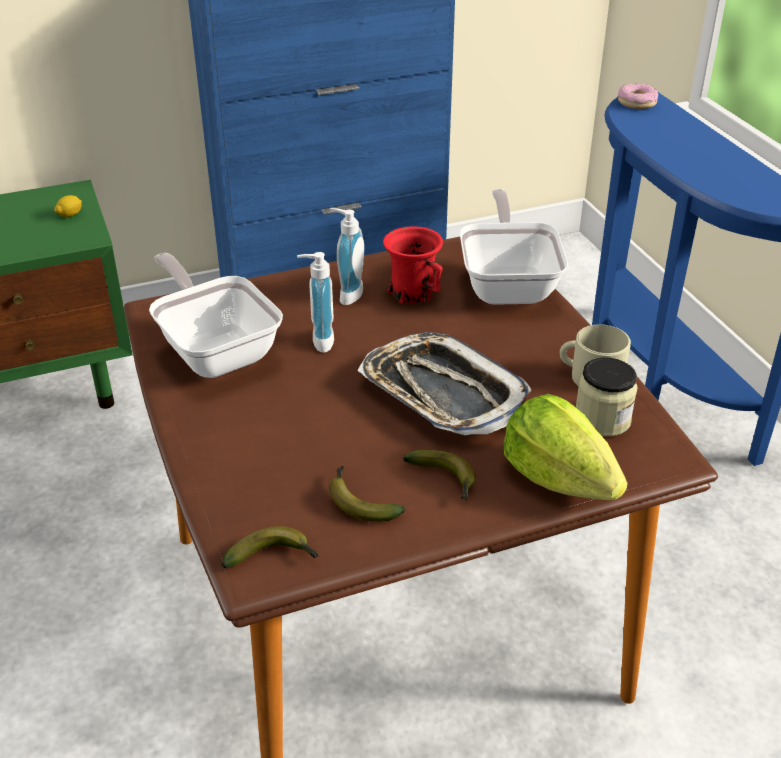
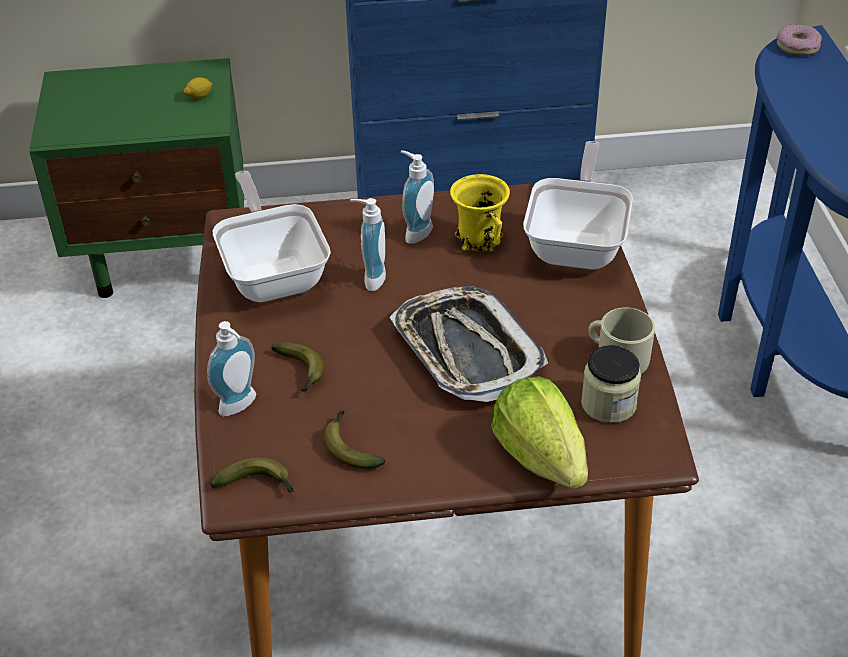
camera: 15 degrees right, 5 degrees up
red mug [383,226,443,304] -> yellow mug [450,174,510,252]
banana [403,450,476,500] -> banana moved to [271,342,324,393]
none -> soap dispenser [207,321,256,416]

